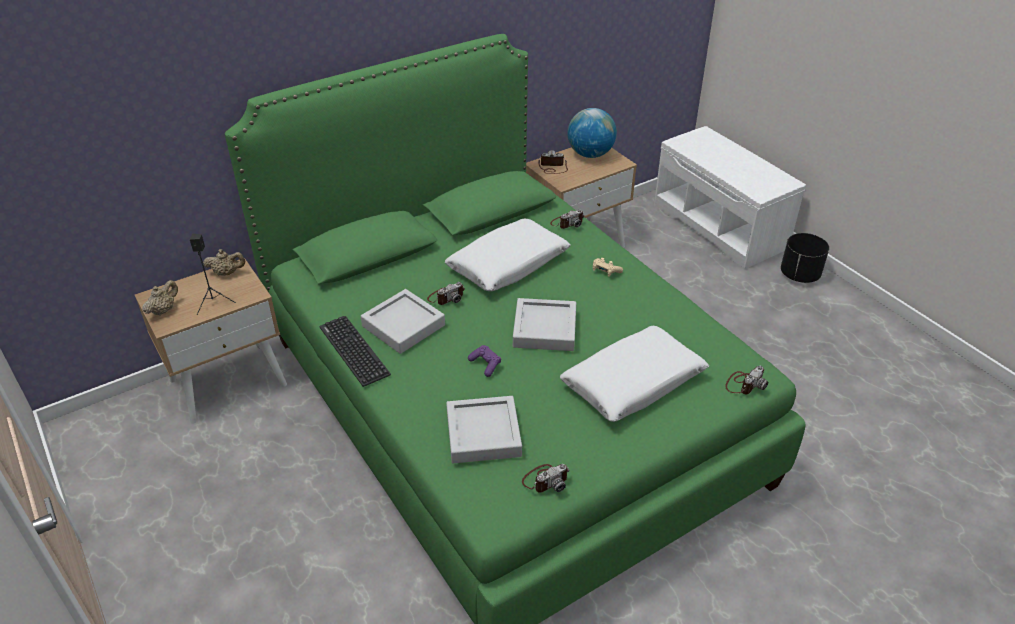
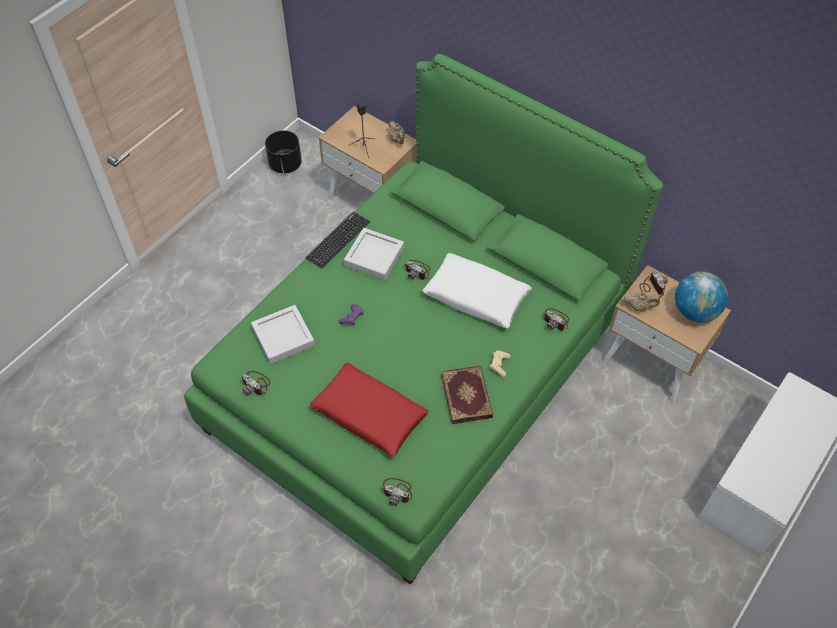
camera: 70 degrees right, 15 degrees up
beige teapot [142,280,178,316] -> beige teapot moved to [624,291,660,312]
grey tray [513,298,576,351] -> none
white pillow [560,326,709,422] -> red pillow [310,363,429,457]
black planter [781,233,829,283] -> black planter moved to [265,130,302,173]
none -> book [441,366,493,424]

